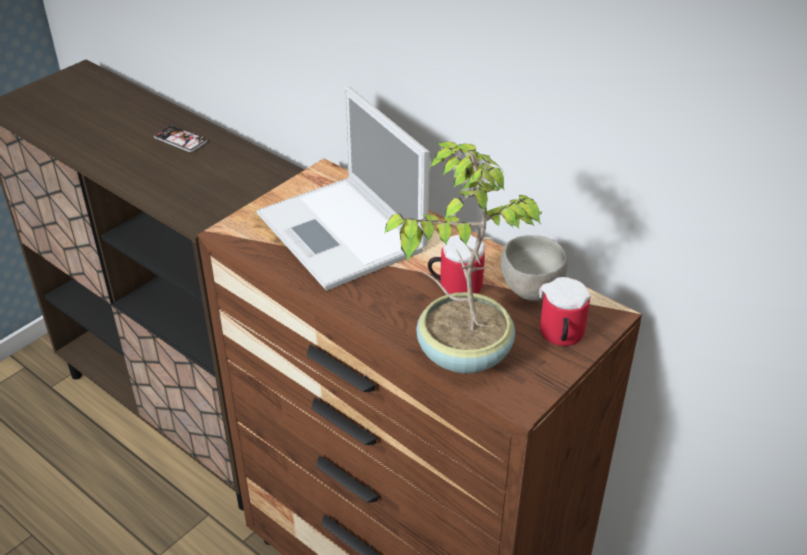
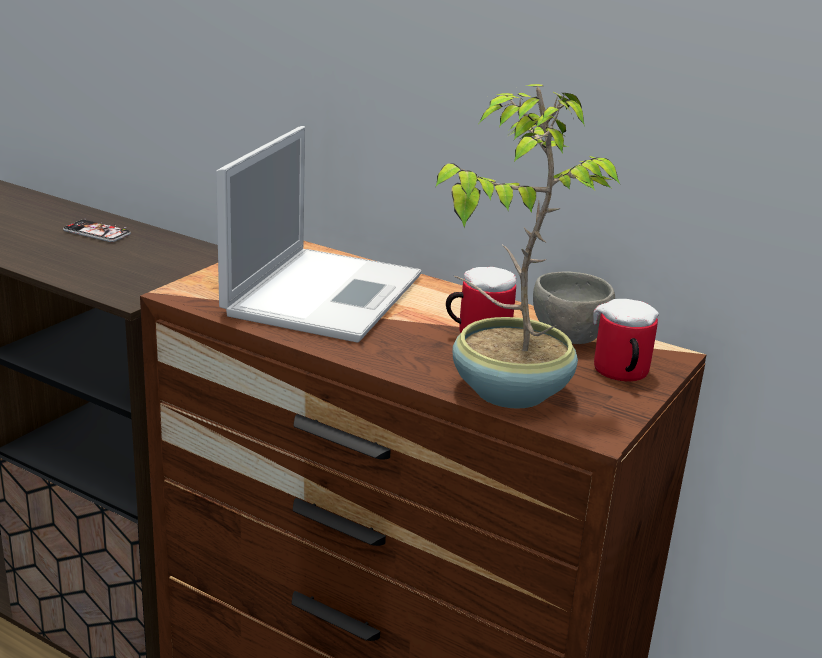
camera: 10 degrees left, 15 degrees down
laptop [257,87,430,291] -> laptop turned 120 degrees counterclockwise [216,126,421,343]

